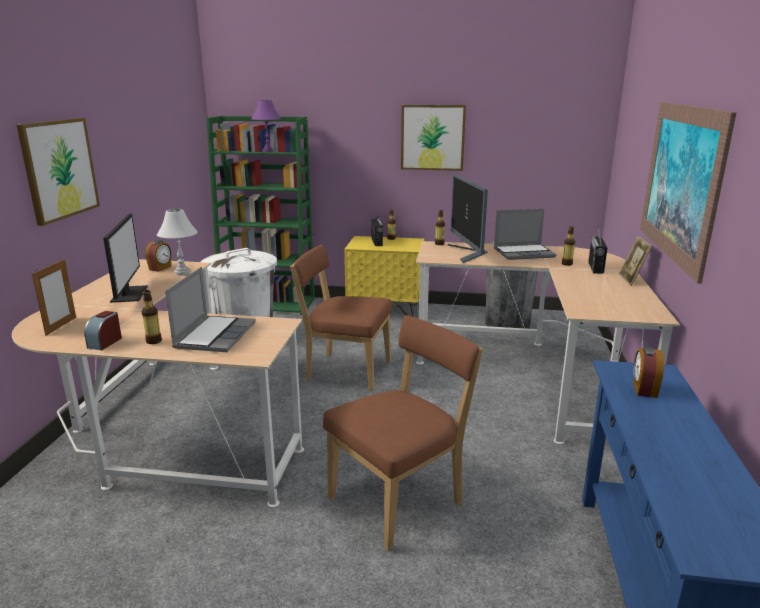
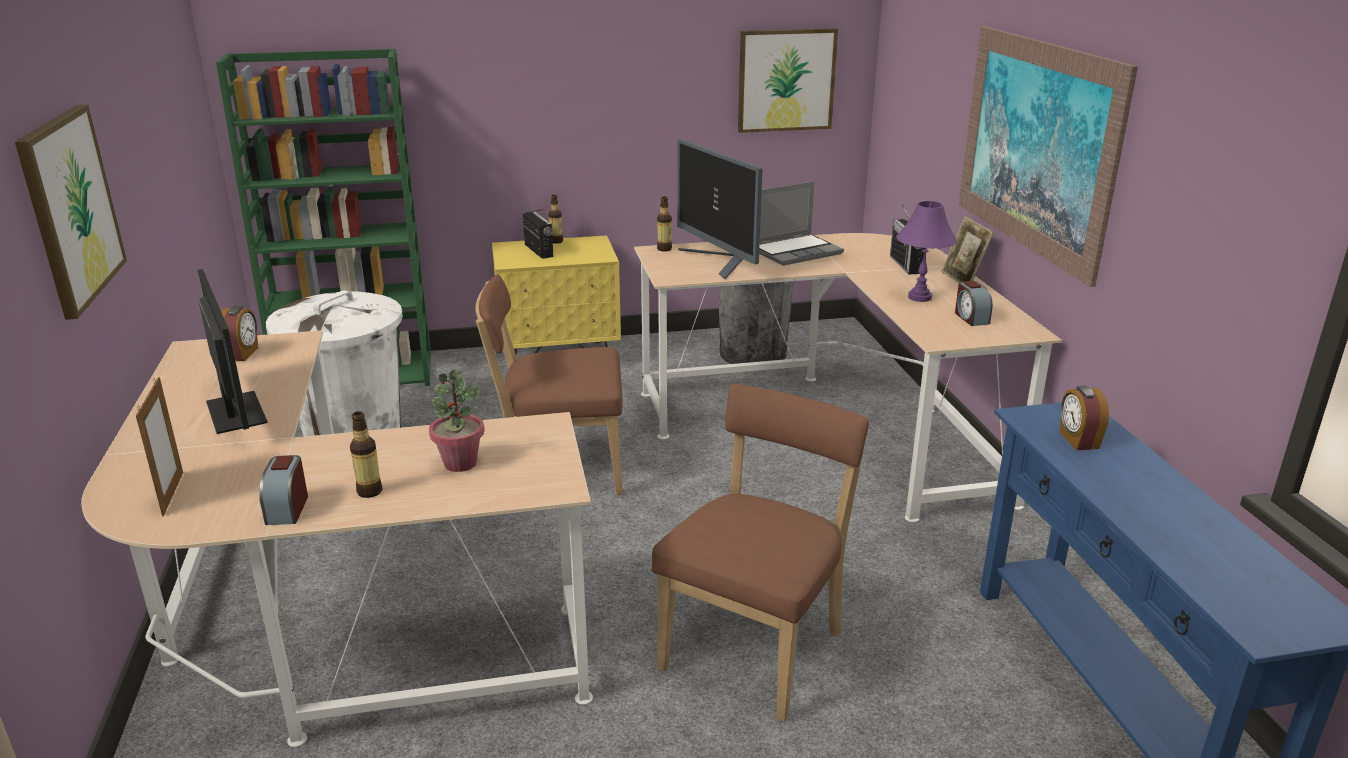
camera: 20 degrees left, 5 degrees up
white table lamp [157,209,198,276] -> none
laptop [165,267,256,352] -> potted plant [429,369,485,472]
purple table lamp [251,100,281,152] -> purple table lamp moved to [896,201,957,302]
picture [401,105,466,171] -> picture moved to [738,28,838,133]
bottle [562,226,575,266] -> none
none -> alarm clock [955,281,993,326]

